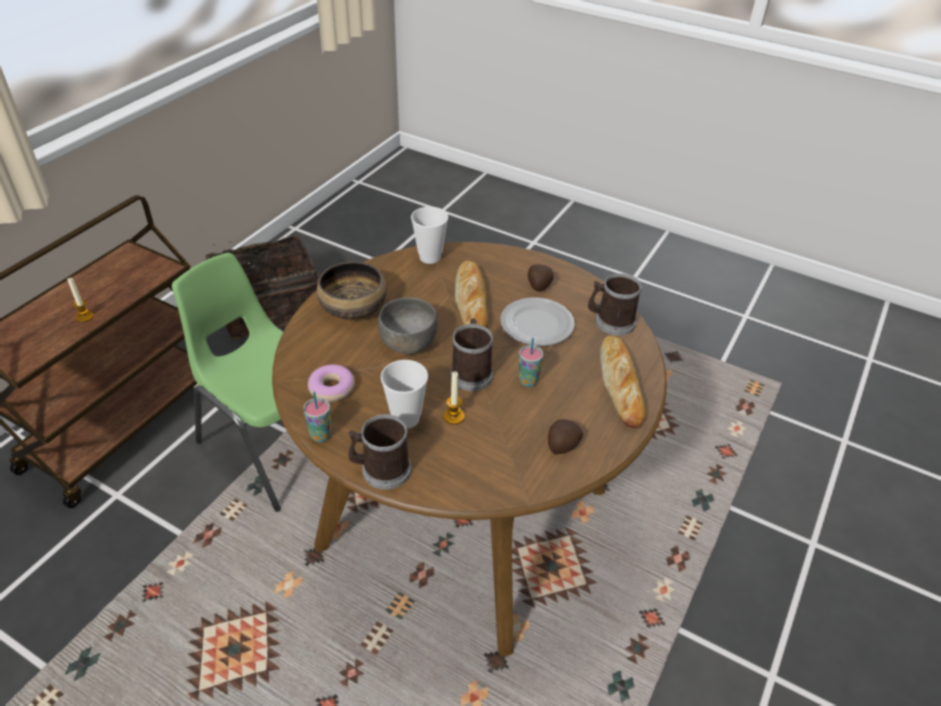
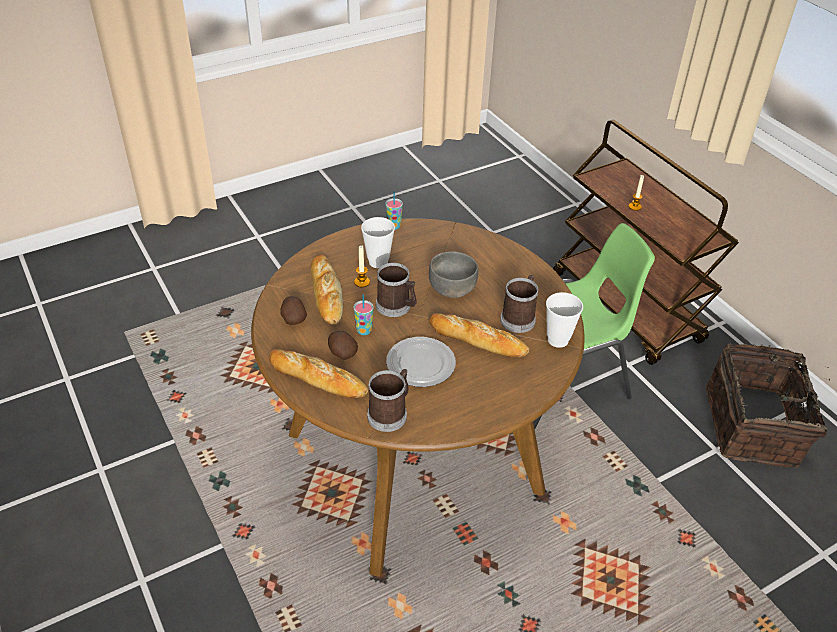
camera: 120 degrees right, 0 degrees up
donut [308,364,355,402] -> none
bowl [317,261,387,320] -> none
mug [348,414,411,490] -> mug moved to [500,275,538,333]
potato [528,264,554,292] -> potato moved to [328,331,358,360]
none -> bread [311,255,343,325]

